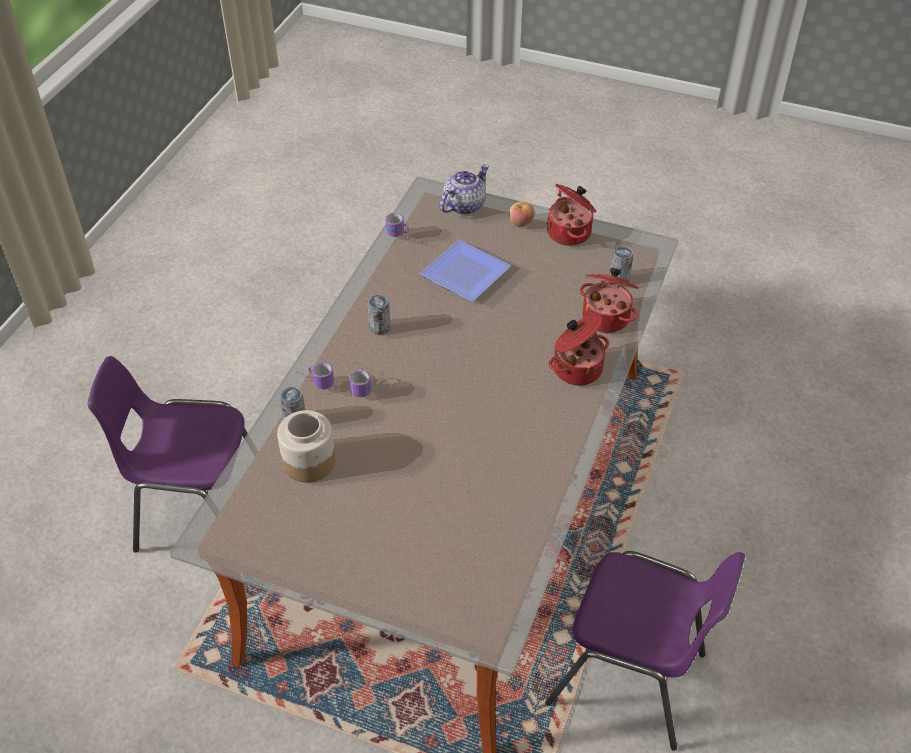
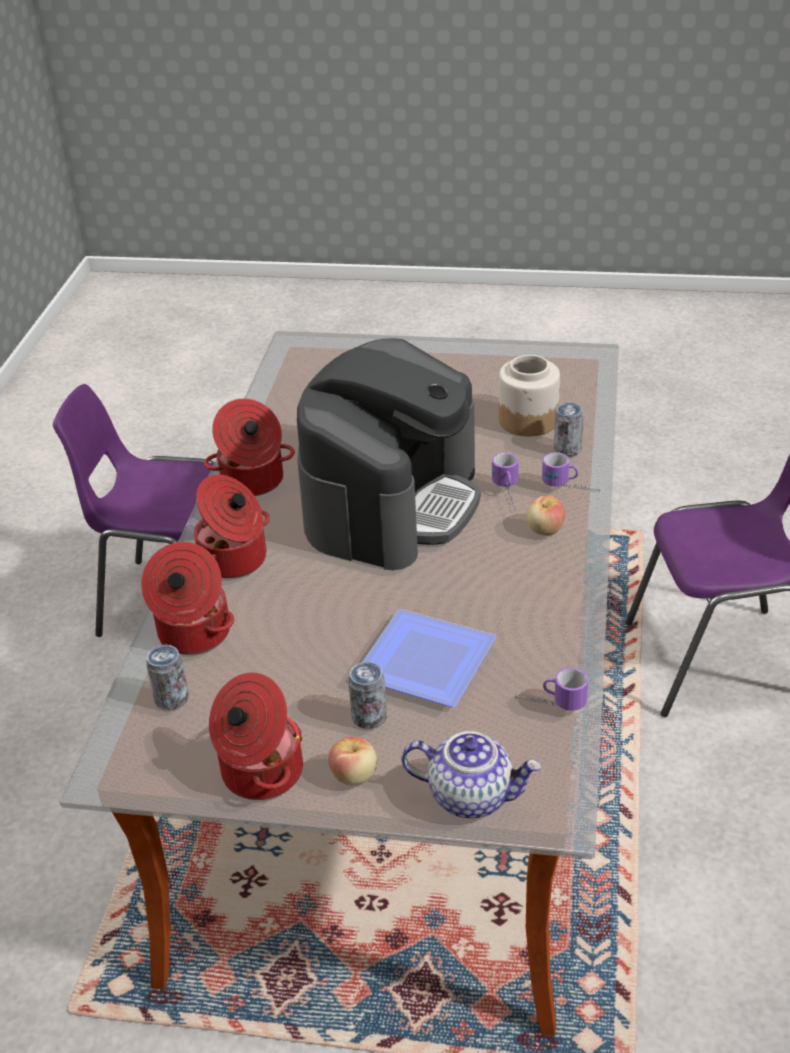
camera: 170 degrees right, 10 degrees down
can [367,294,391,335] -> can moved to [348,662,387,729]
teapot [440,164,489,215] -> teapot turned 105 degrees counterclockwise [401,731,542,818]
none -> cooking pot [204,399,295,496]
none -> coffee machine [297,338,481,570]
none -> apple [526,495,565,536]

